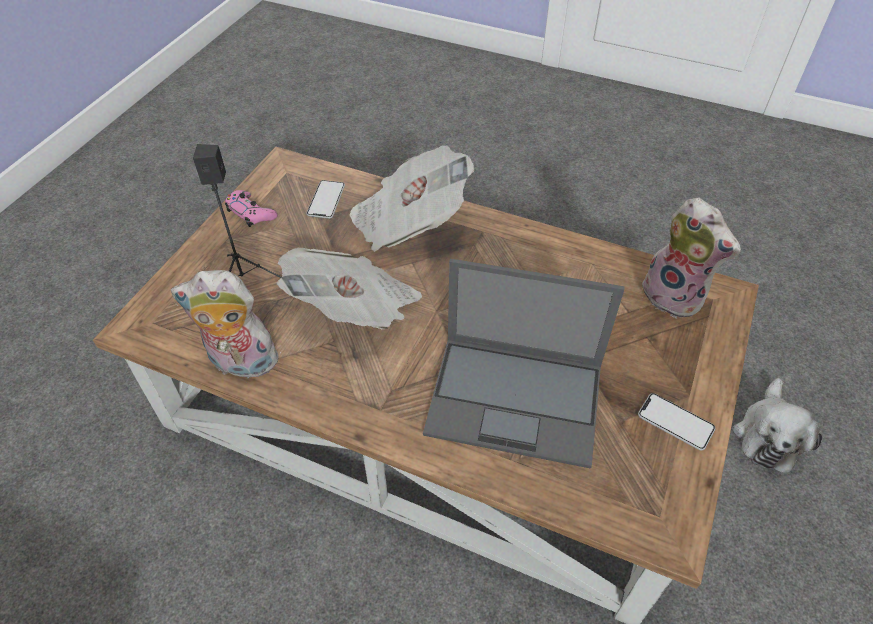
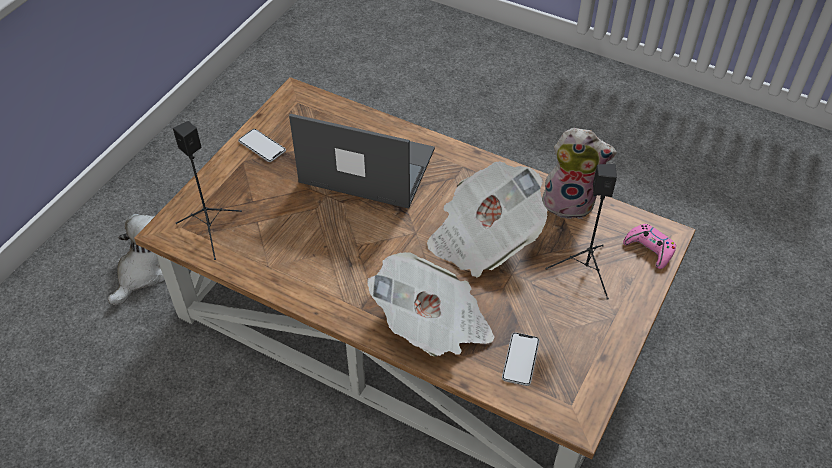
camera: 175 degrees left, 0 degrees up
pink game controller [225,190,277,227] -> pink game controller moved to [623,224,676,269]
plush toy [642,198,741,318] -> black speaker [173,121,242,260]

